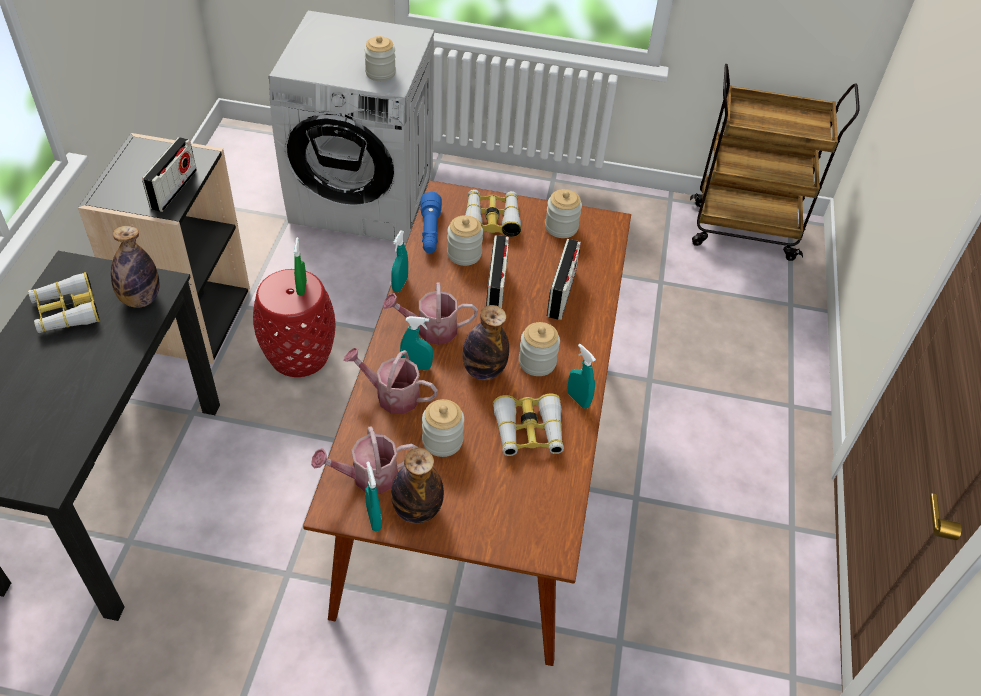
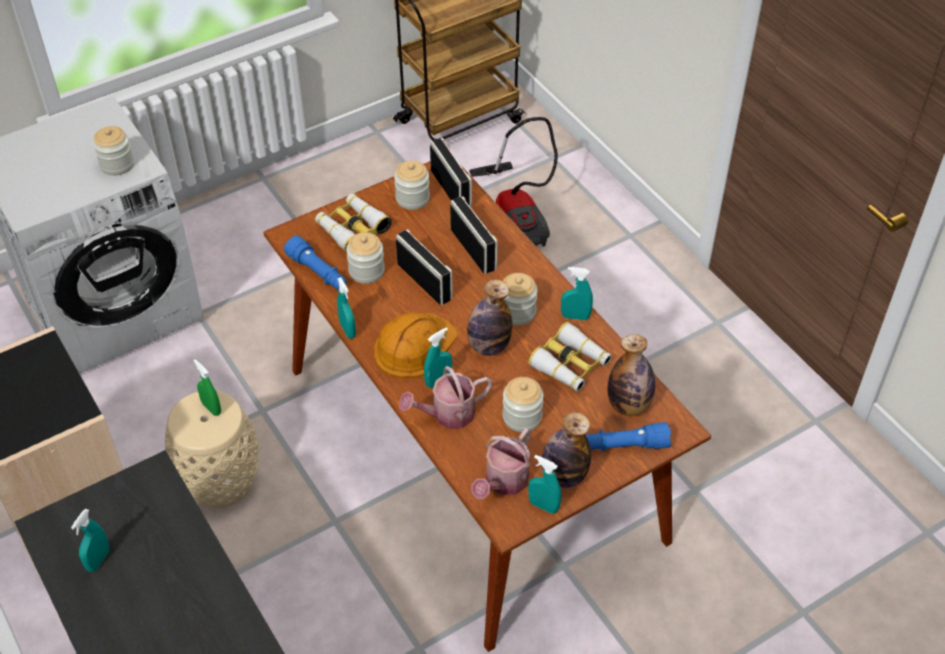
camera: 40 degrees left, 0 degrees up
binoculars [28,272,100,333] -> turquoise spray bottle [71,509,110,572]
bottle [111,226,160,308] -> bottle moved to [608,334,655,416]
radio [142,137,197,212] -> radio moved to [430,138,472,208]
red stool [253,269,335,377] -> beige stool [165,391,258,508]
watering can [383,283,478,345] -> orange hard hat [374,312,458,378]
none -> vacuum cleaner [469,117,558,247]
none -> blue flashlight [585,422,671,452]

